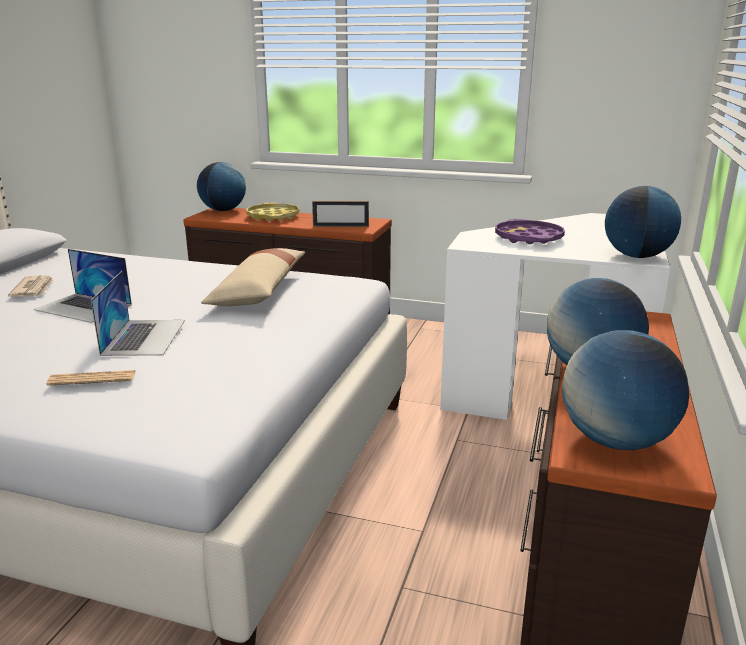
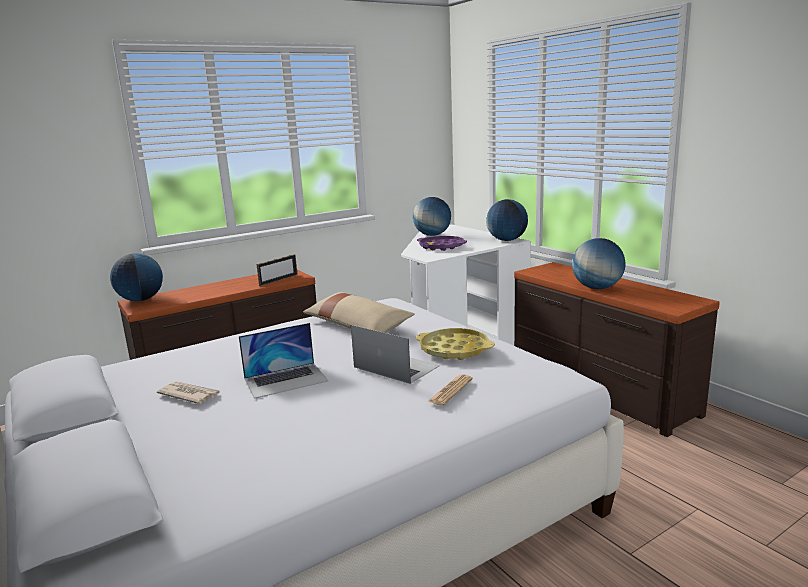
camera: 50 degrees left, 5 degrees down
yellow tray [246,202,300,221] -> yellow tray moved to [416,328,495,360]
globe [562,330,689,450] -> globe moved to [413,197,451,236]

